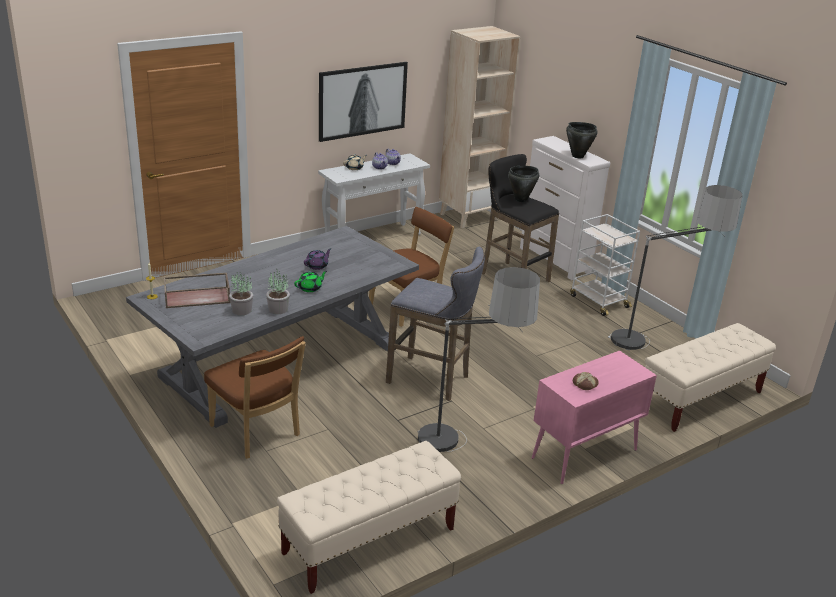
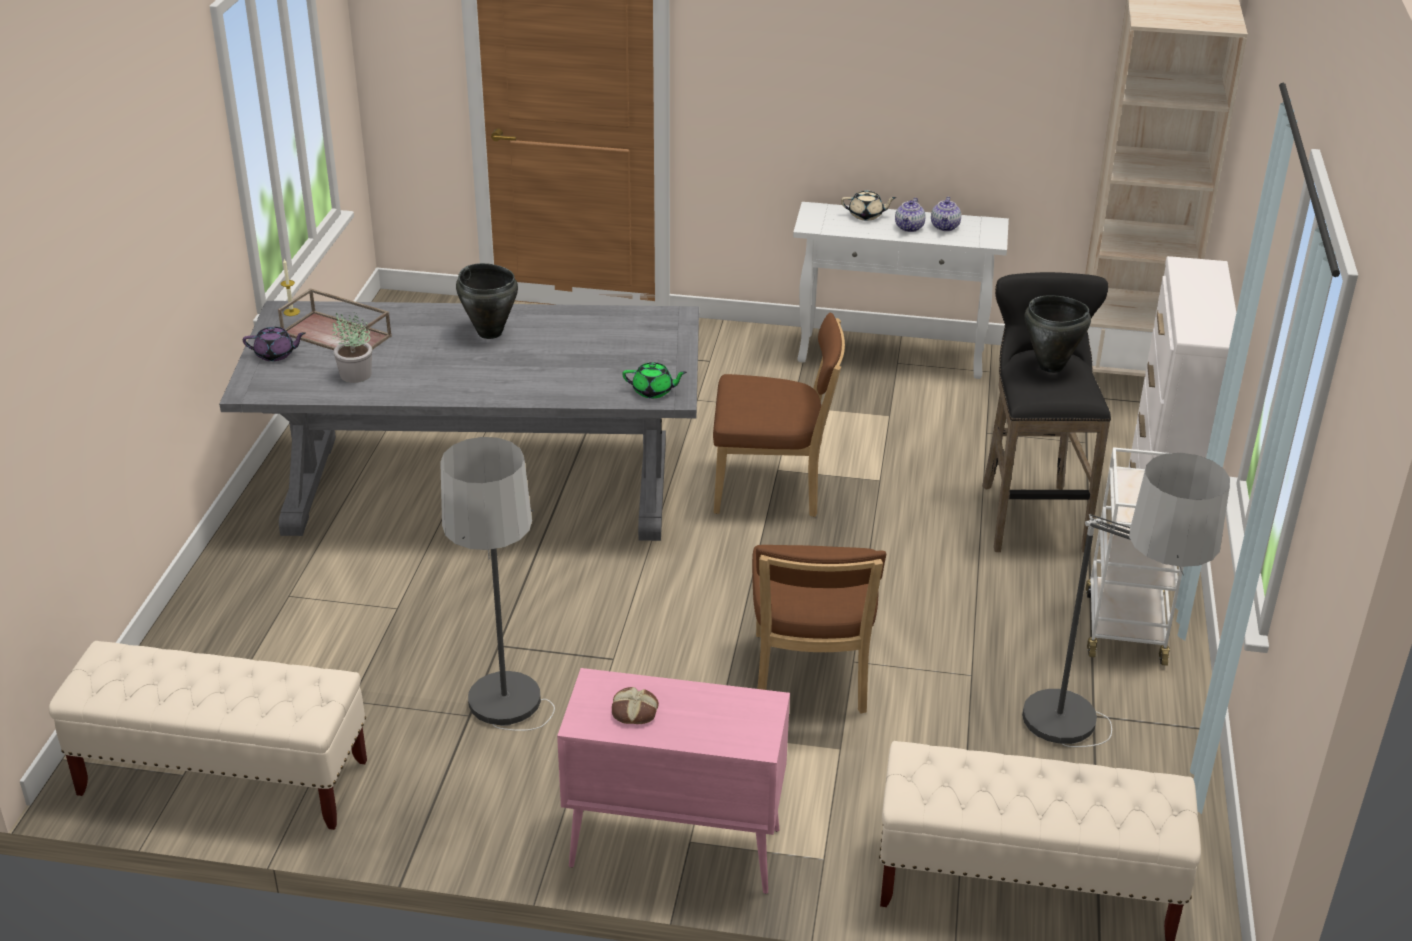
camera: 45 degrees right, 5 degrees up
brown chair [204,336,306,459] -> brown chair moved to [752,545,886,714]
potted plant [266,271,290,314] -> none
green teapot [294,271,327,292] -> green teapot moved to [622,362,687,398]
purple teapot [304,248,331,270] -> purple teapot moved to [243,327,306,361]
picture [319,62,408,142] -> none
grey stool [386,247,485,401] -> none
black cooking pot [566,122,598,158] -> black cooking pot moved to [456,263,518,339]

